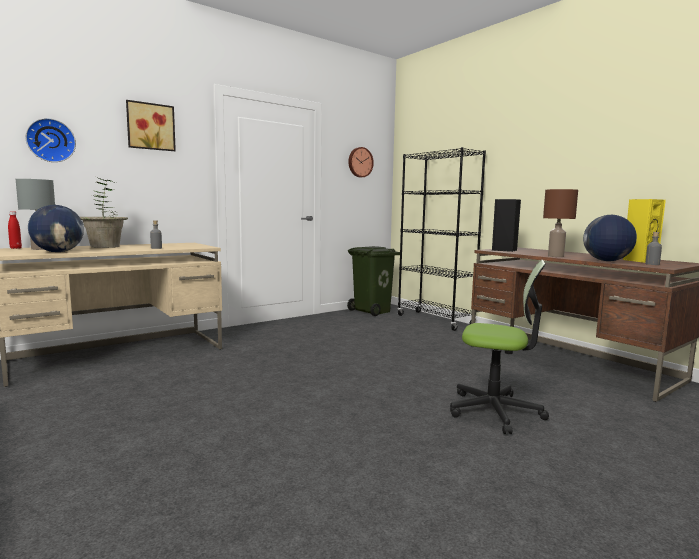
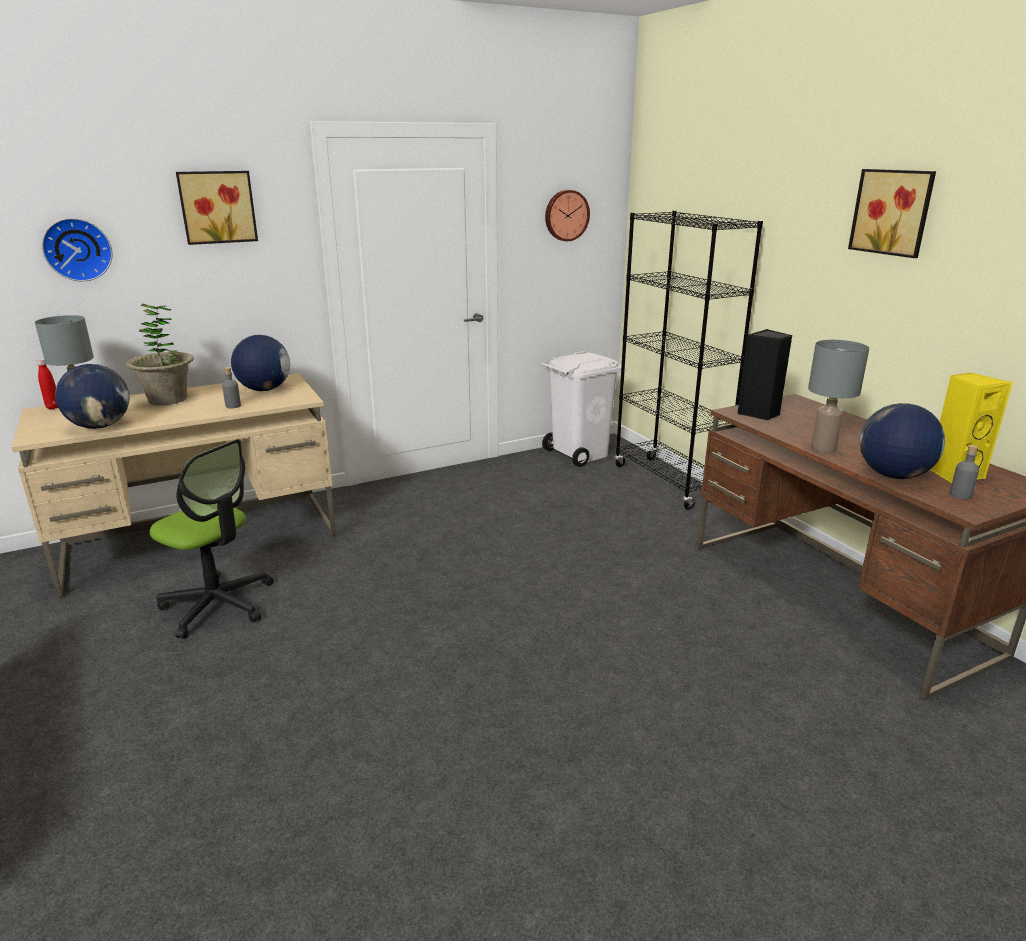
camera: 10 degrees right, 15 degrees up
green trash can [347,246,400,316] -> white trash can [541,351,627,467]
office chair [450,260,549,434] -> office chair moved to [150,439,274,639]
brown table lamp [543,189,578,257] -> grey table lamp [808,340,869,453]
none -> globe [231,335,290,391]
none -> picture [848,169,936,258]

